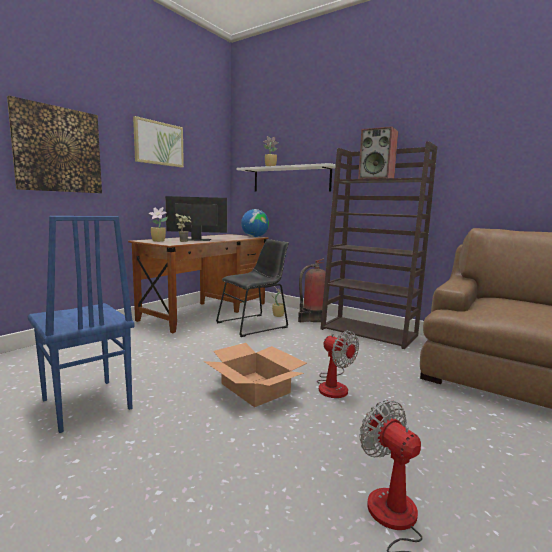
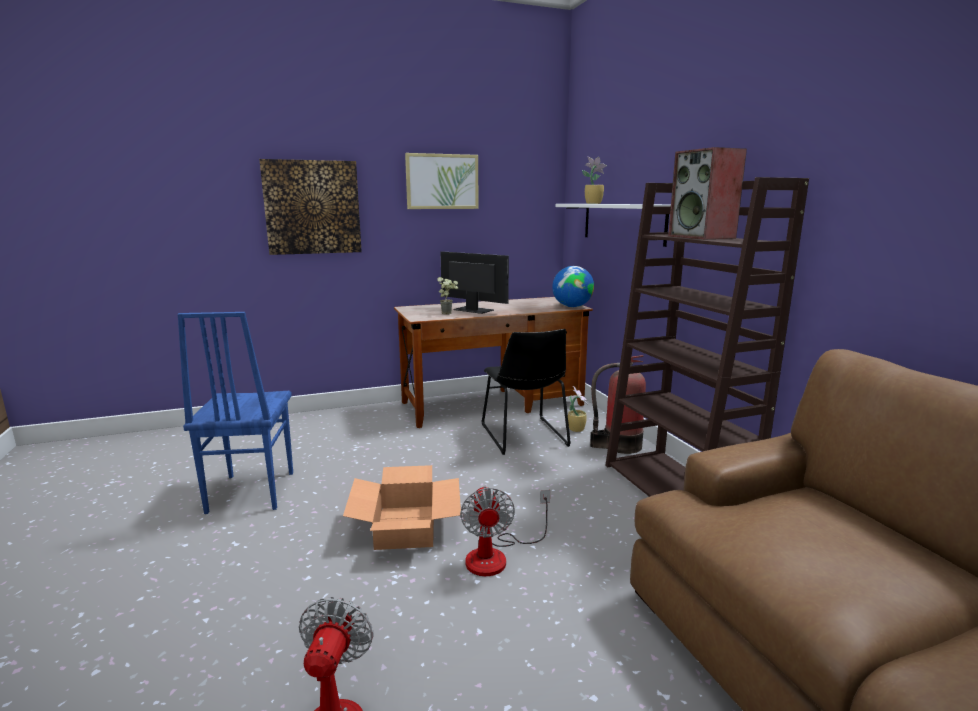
camera: 35 degrees right, 5 degrees up
potted plant [148,207,168,242] -> none
black chair [216,239,289,337] -> black chair turned 75 degrees clockwise [481,329,571,455]

